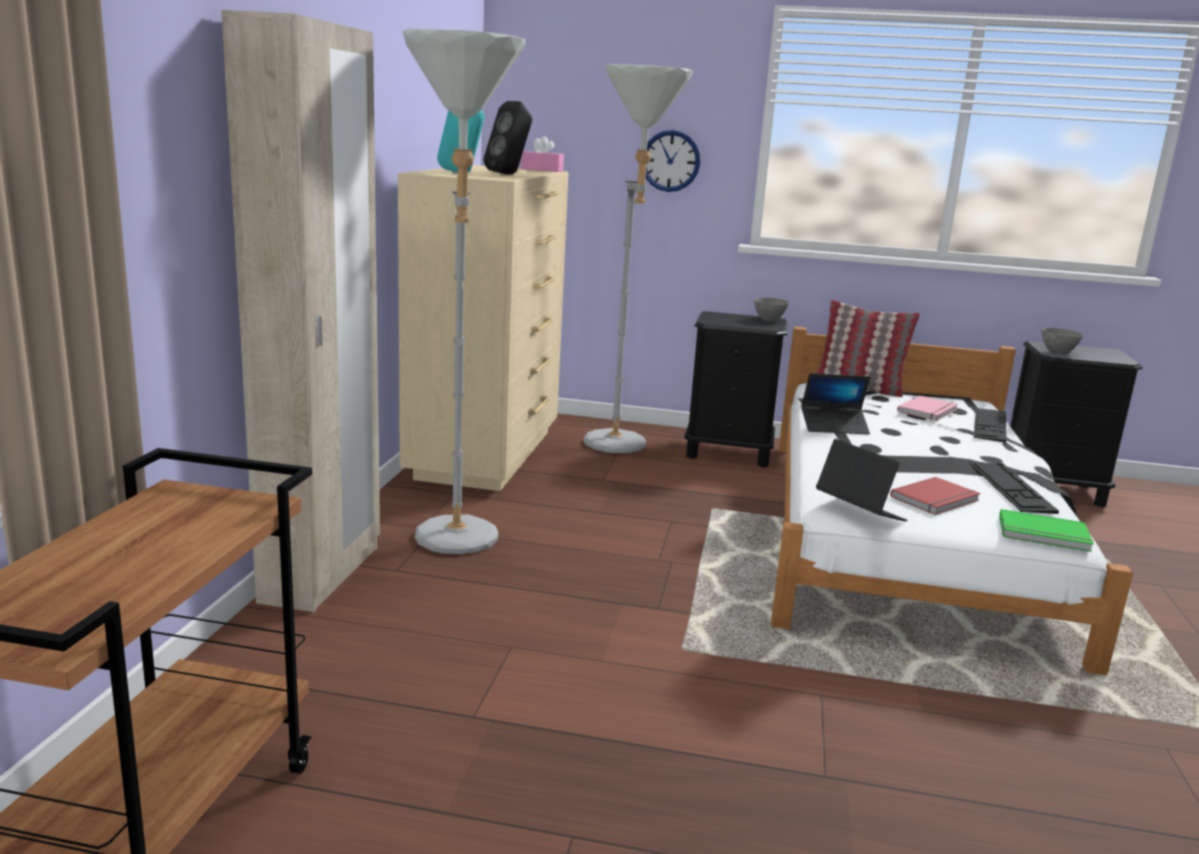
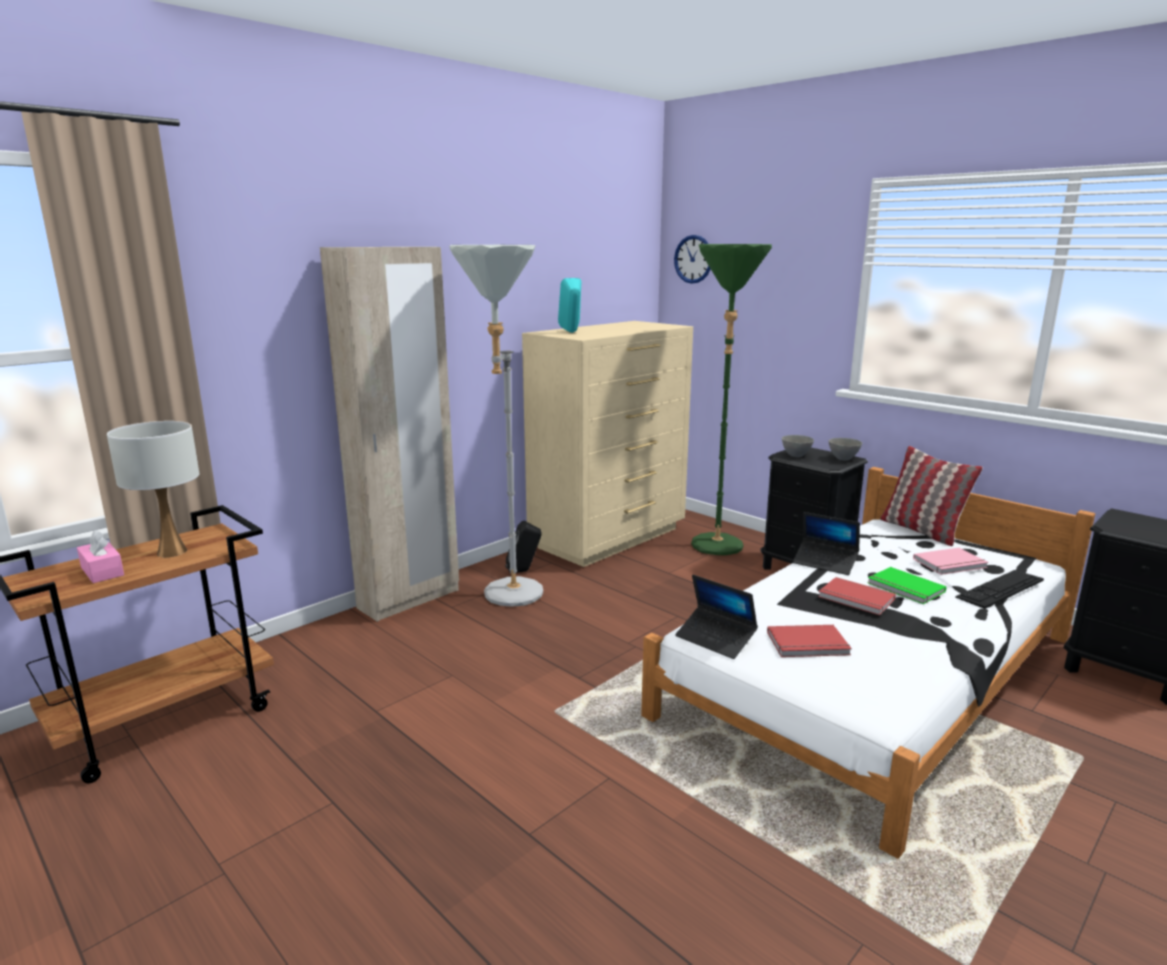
camera: 35 degrees right, 0 degrees up
black speaker [484,101,532,175] -> black speaker moved to [505,521,542,573]
pink tissue box [521,136,564,172] -> pink tissue box moved to [77,530,124,583]
grey floor lamp [583,64,693,453] -> green floor lamp [691,244,772,555]
wall clock [646,130,700,192] -> wall clock moved to [674,235,711,284]
laptop [816,439,907,521] -> laptop turned 135 degrees clockwise [675,575,758,659]
keyboard [969,463,1059,514] -> none
green book [999,509,1094,552] -> green book moved to [867,567,946,604]
grey bowl [1042,328,1083,354] -> grey bowl moved to [782,435,814,457]
none -> white table lamp [107,421,199,557]
none -> red book [818,577,896,615]

